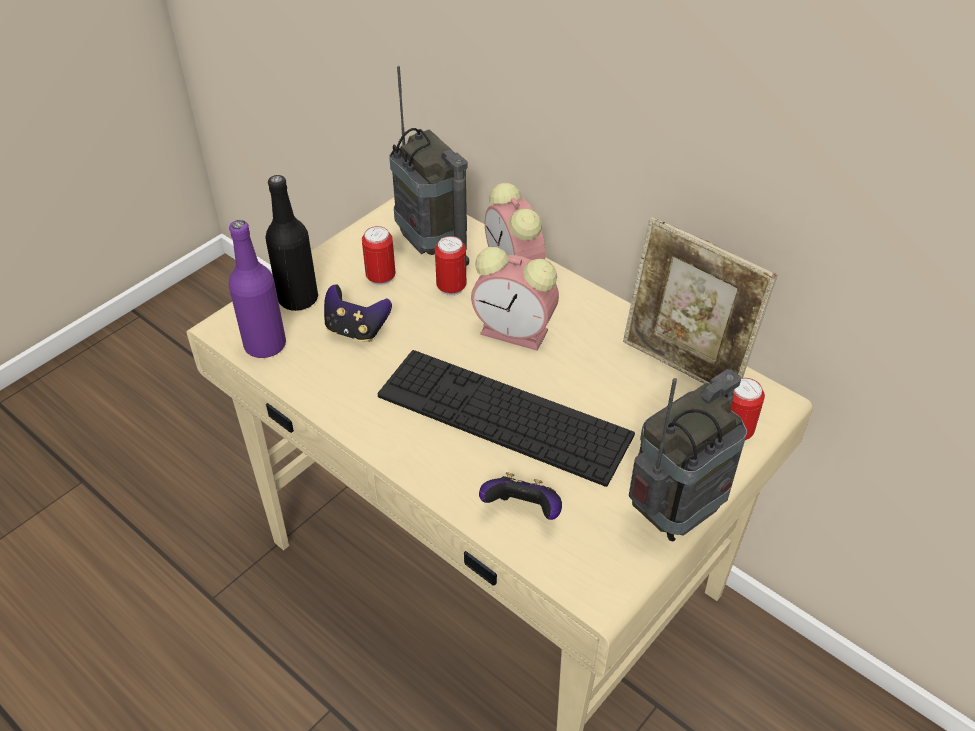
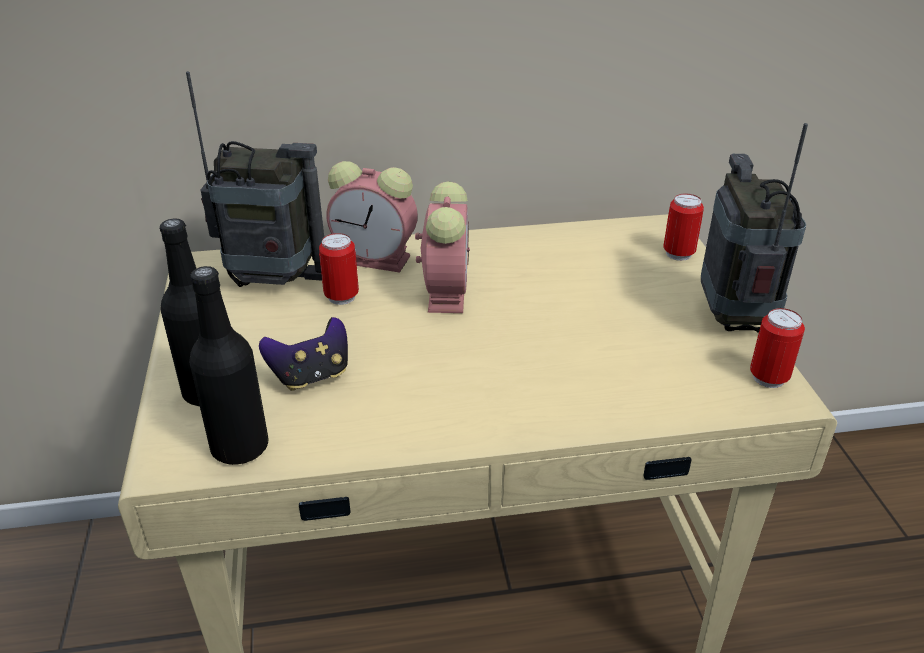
camera: 50 degrees left, 10 degrees down
purple bottle [229,220,286,358] -> black bottle [189,266,269,465]
can [362,226,396,286] -> can moved to [750,308,805,388]
keyboard [378,350,635,487] -> none
alarm clock [471,247,559,351] -> alarm clock turned 60 degrees counterclockwise [415,181,470,313]
game controller [479,472,562,520] -> none
picture frame [623,217,777,384] -> none

